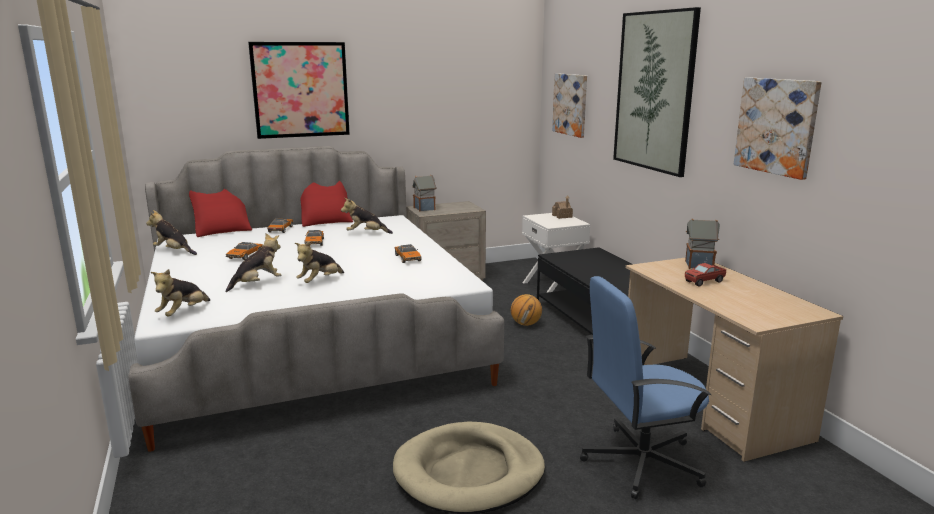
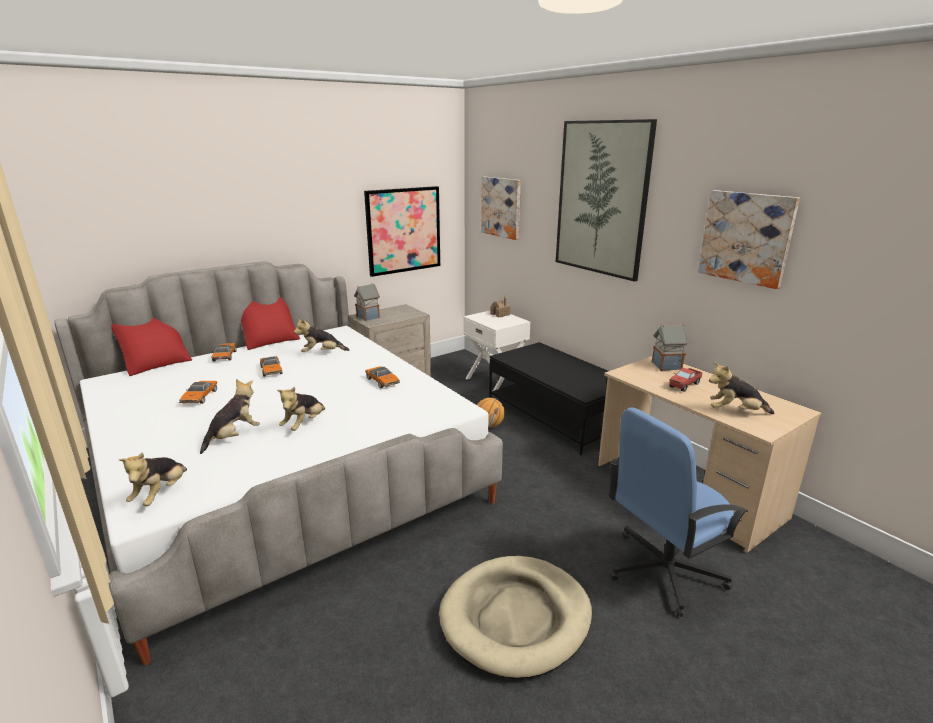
camera: 15 degrees left, 5 degrees up
plush toy [146,210,197,255] -> plush toy moved to [709,362,775,414]
picture [248,42,350,139] -> picture moved to [364,186,440,277]

